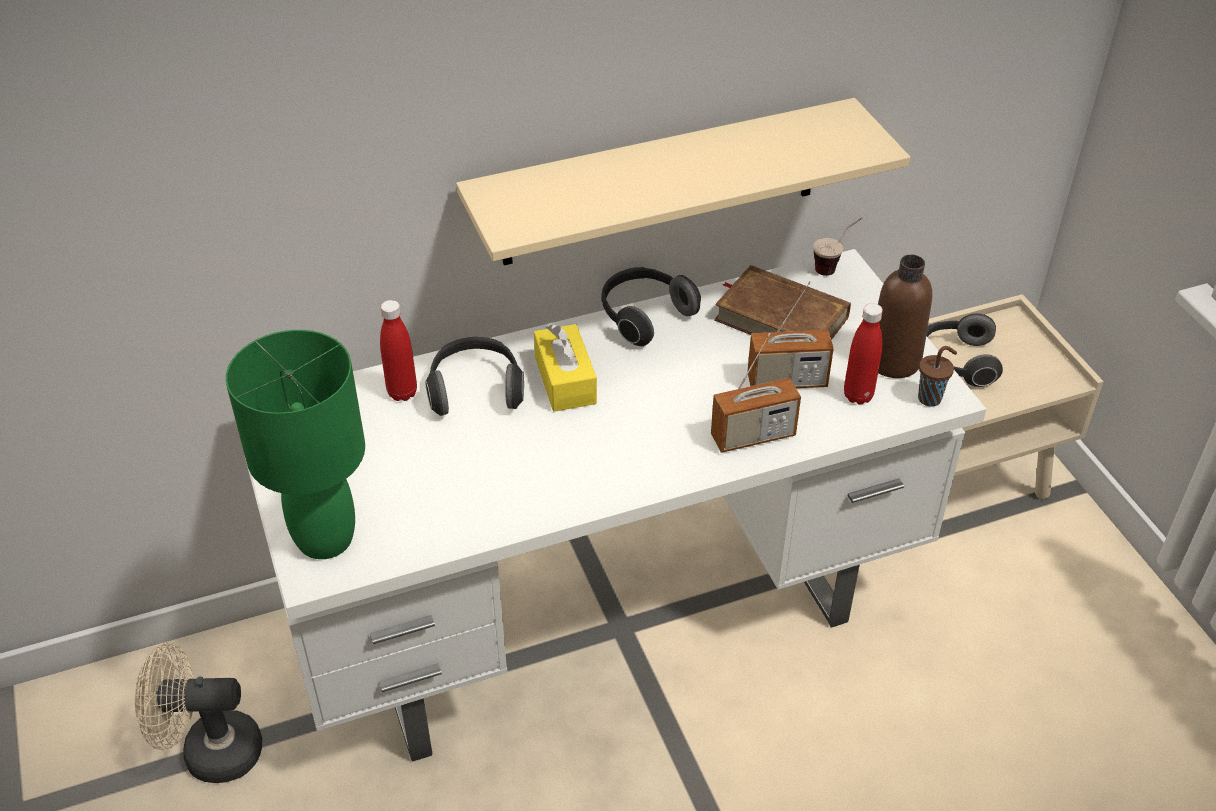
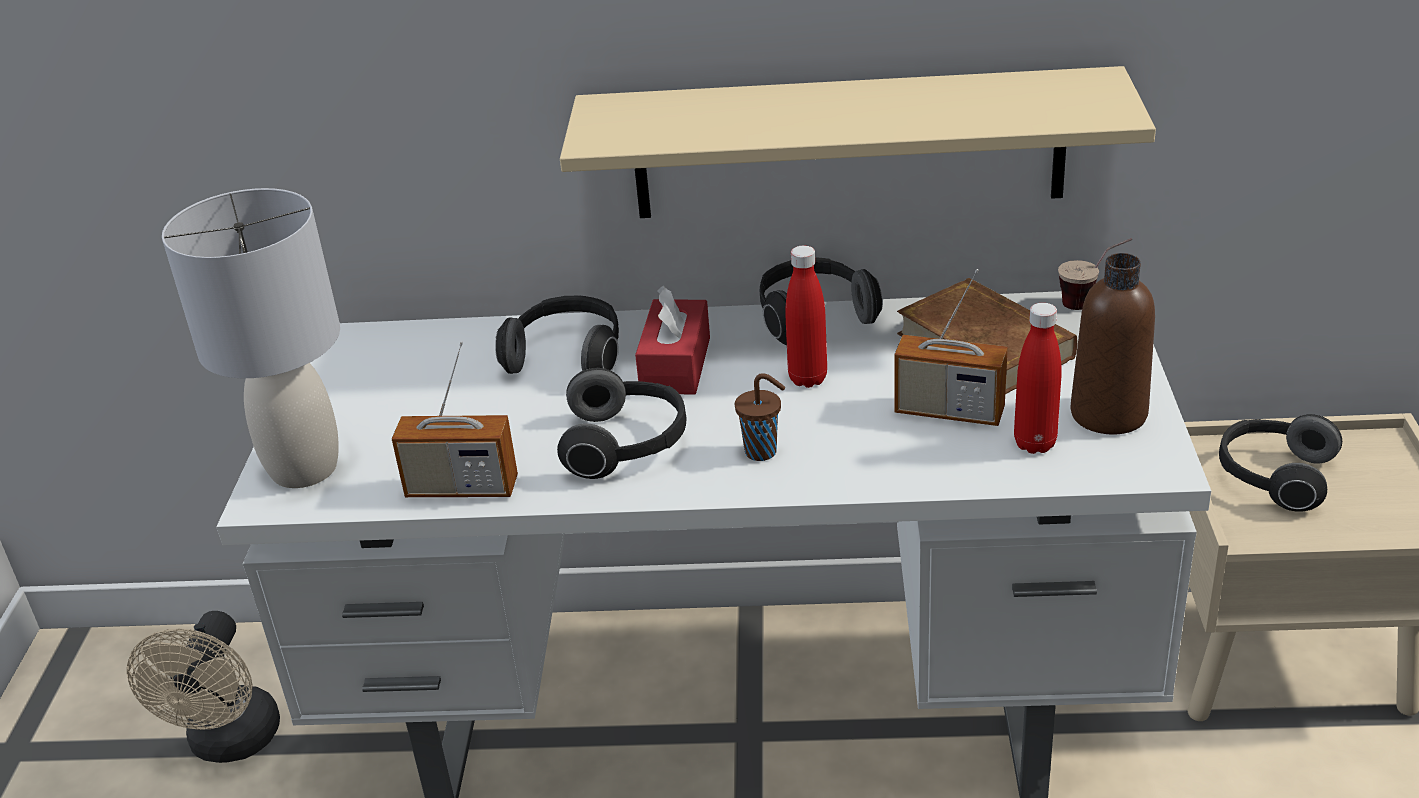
camera: 25 degrees right, 10 degrees down
beige fan [135,642,262,783] -> beige fan turned 105 degrees counterclockwise [127,611,280,763]
green table lamp [226,330,365,559] -> grey table lamp [162,188,340,488]
red bottle [380,300,417,401] -> red bottle moved to [785,246,827,388]
yellow tissue box [534,324,597,412] -> red tissue box [635,286,710,395]
radio [711,333,801,453] -> radio moved to [392,341,518,497]
brown cup [918,346,957,407] -> brown cup moved to [735,373,785,461]
none -> headphones [557,368,686,479]

